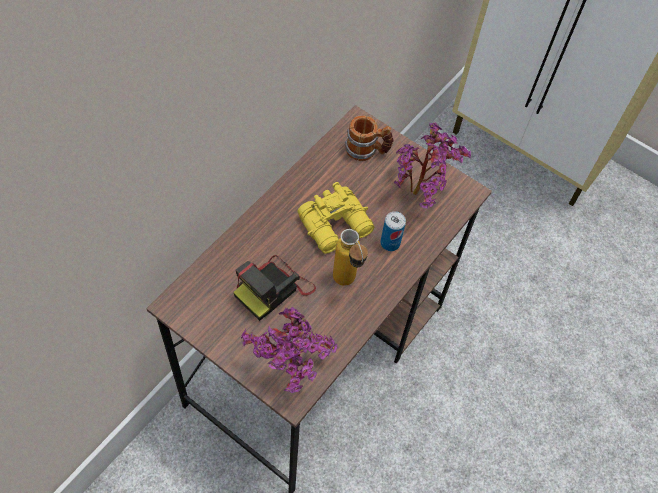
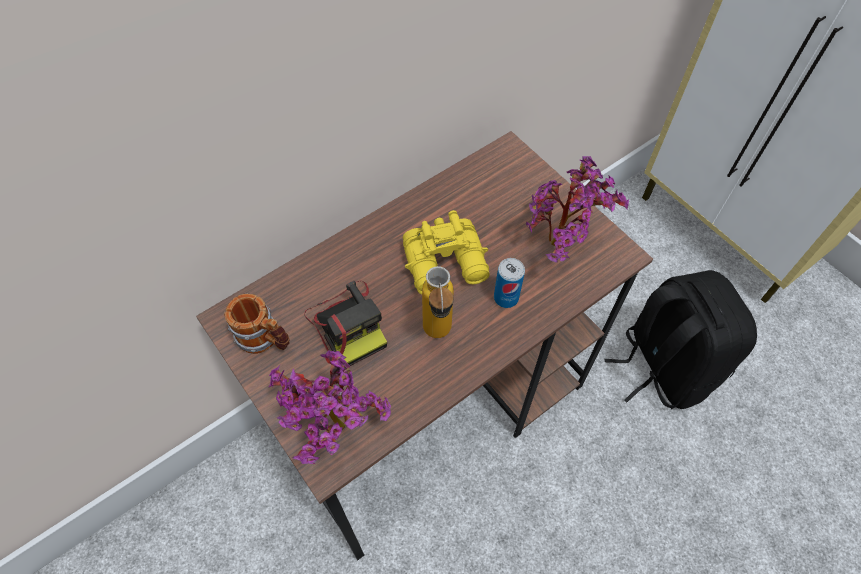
camera: 20 degrees right, 0 degrees up
camera [233,255,316,321] -> camera turned 90 degrees counterclockwise [304,281,387,366]
mug [345,115,394,161] -> mug moved to [224,294,290,354]
none -> black backpack [605,270,757,409]

